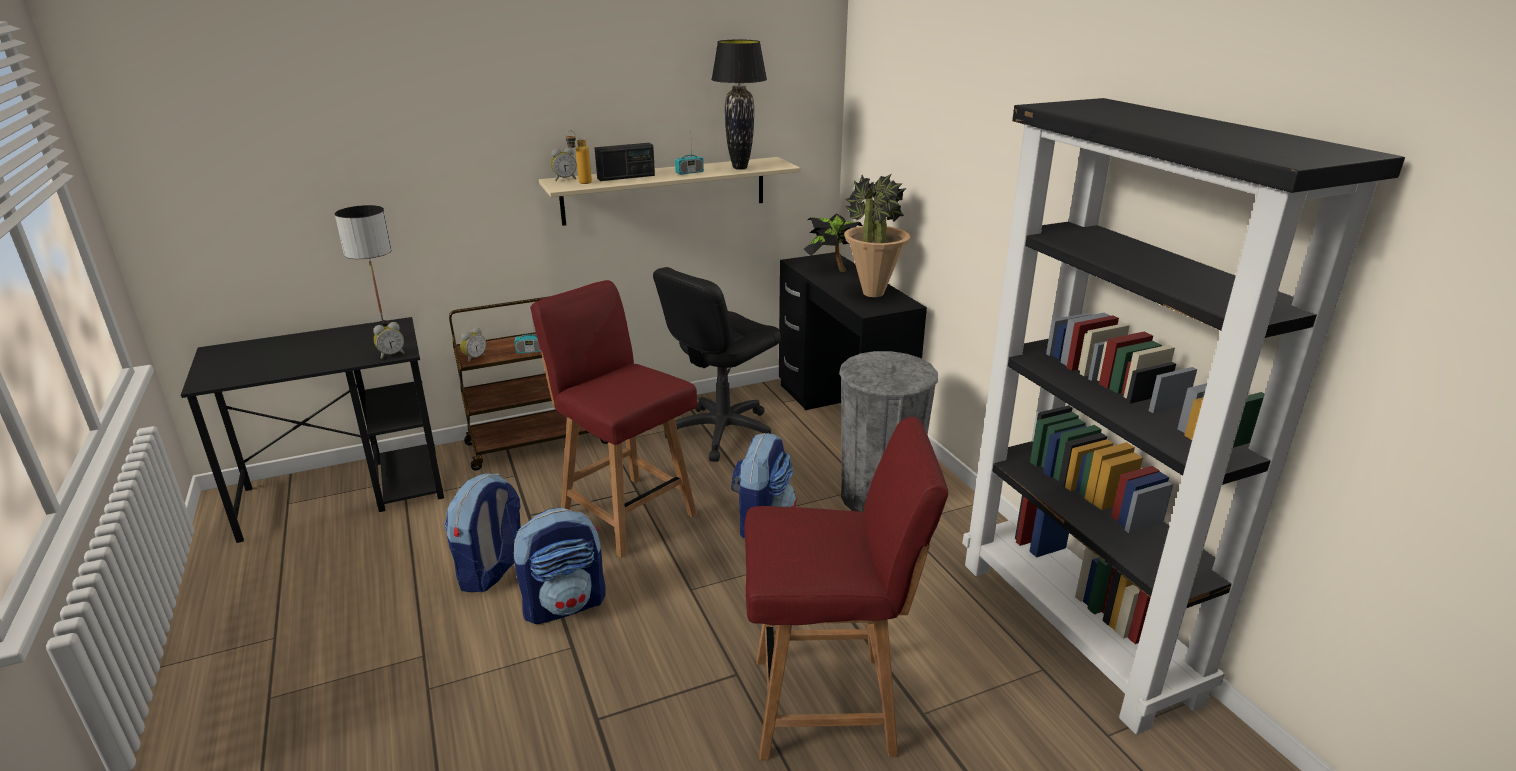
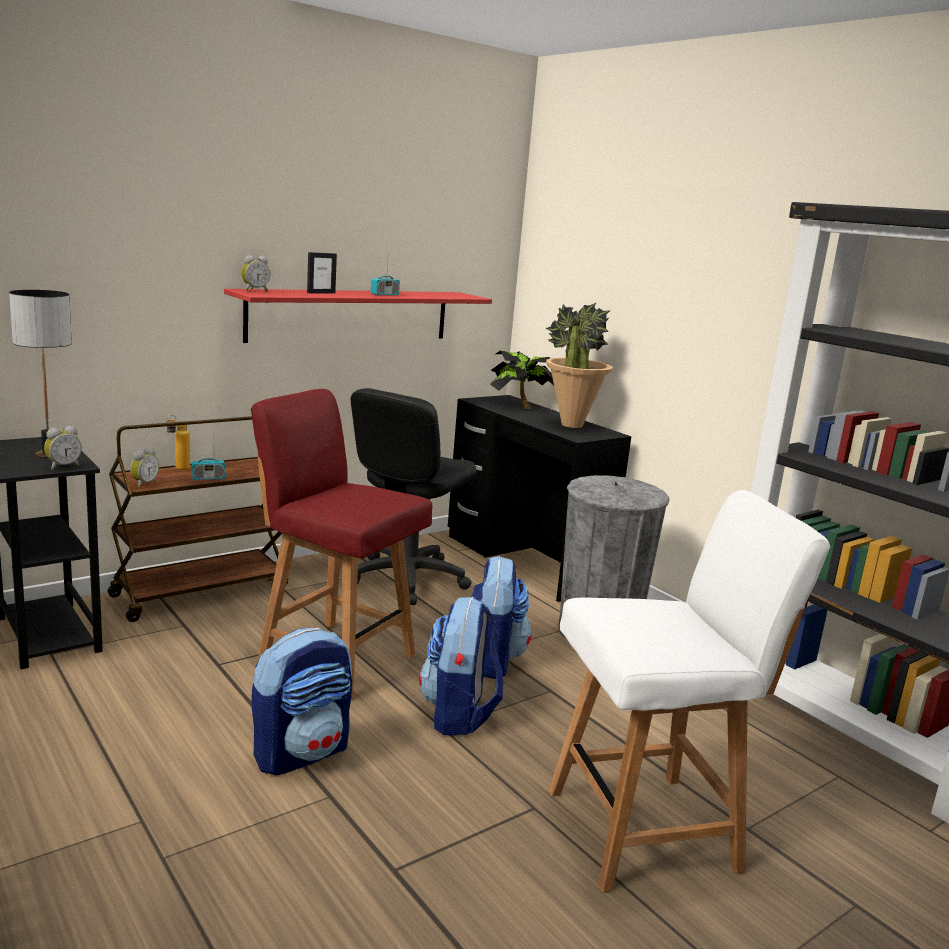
camera: 15 degrees left, 10 degrees down
backpack [445,473,521,592] -> backpack moved to [419,597,503,735]
beige shelf [539,157,801,226] -> red shelf [224,289,492,343]
bottle [565,130,592,184] -> bottle moved to [166,415,190,470]
radio [595,143,655,181] -> picture frame [307,252,337,294]
black table lamp [711,39,767,170] -> none
red chair [745,417,948,760] -> white chair [549,490,830,892]

